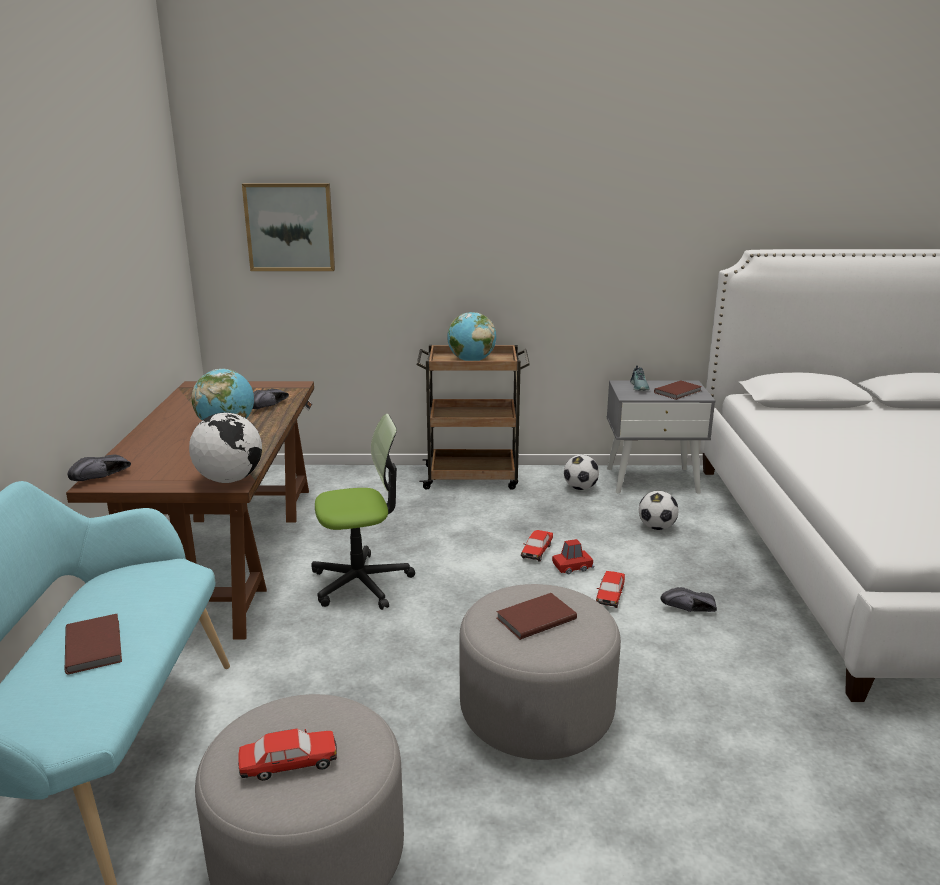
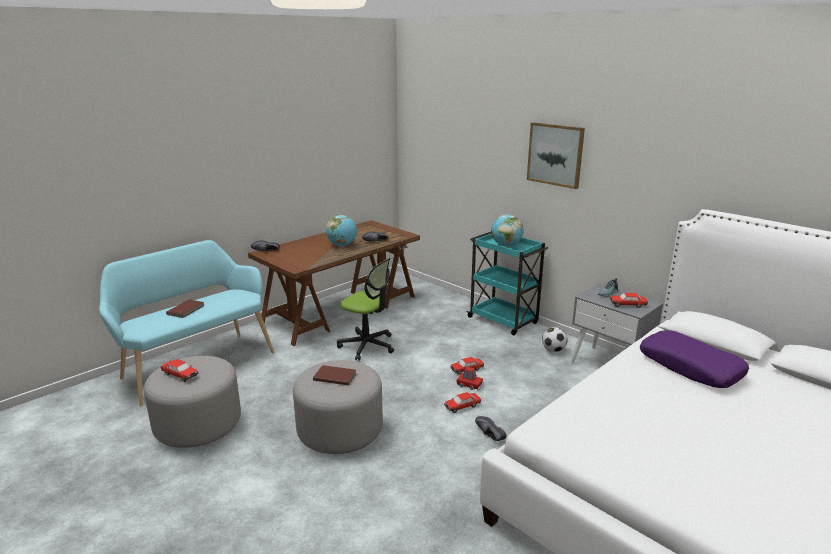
camera: 45 degrees right, 0 degrees up
globe [189,413,262,483] -> none
picture [242,183,335,271] -> picture moved to [527,122,585,189]
brown cart [416,345,530,490] -> turquoise cart [466,232,548,335]
football [639,491,679,530] -> none
brown book [654,380,702,400] -> toy car [610,293,648,308]
none -> purple pillow [640,330,749,388]

